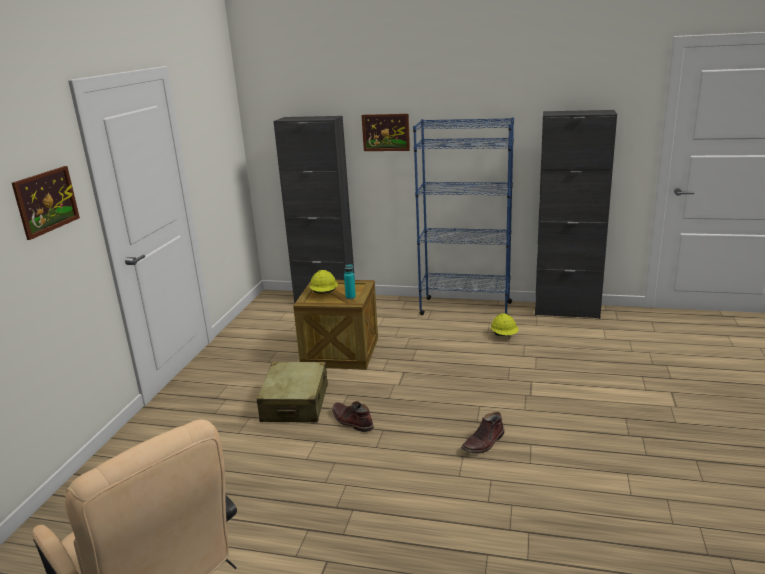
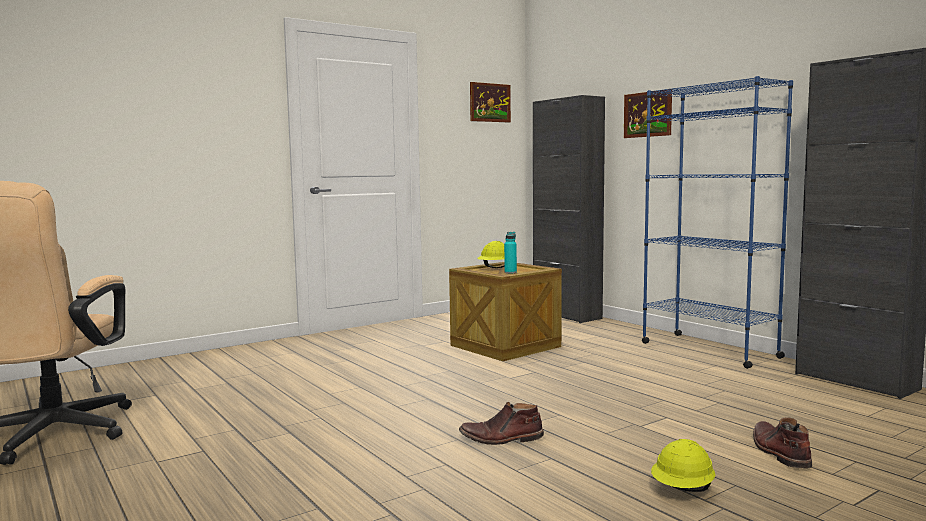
camera: 40 degrees right, 15 degrees down
picture [12,166,80,240] -> picture moved to [470,82,511,122]
beige suitcase [257,362,328,423] -> none
brown boot [332,401,374,432] -> brown boot moved to [753,417,812,468]
yellow hard hat [491,314,519,336] -> yellow hard hat moved to [651,439,715,492]

